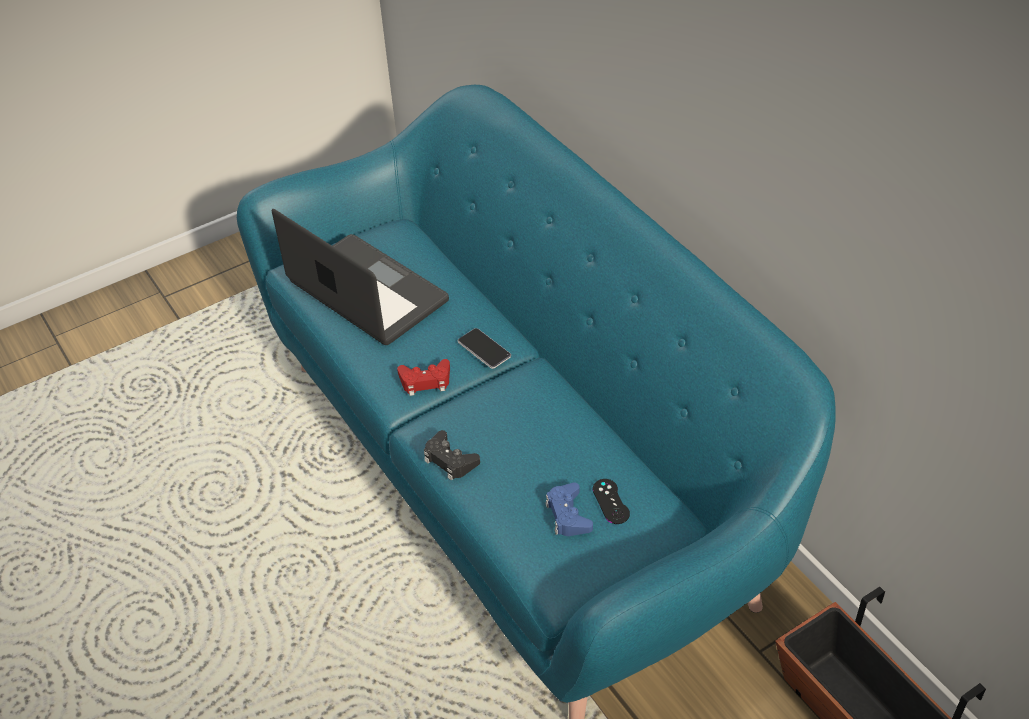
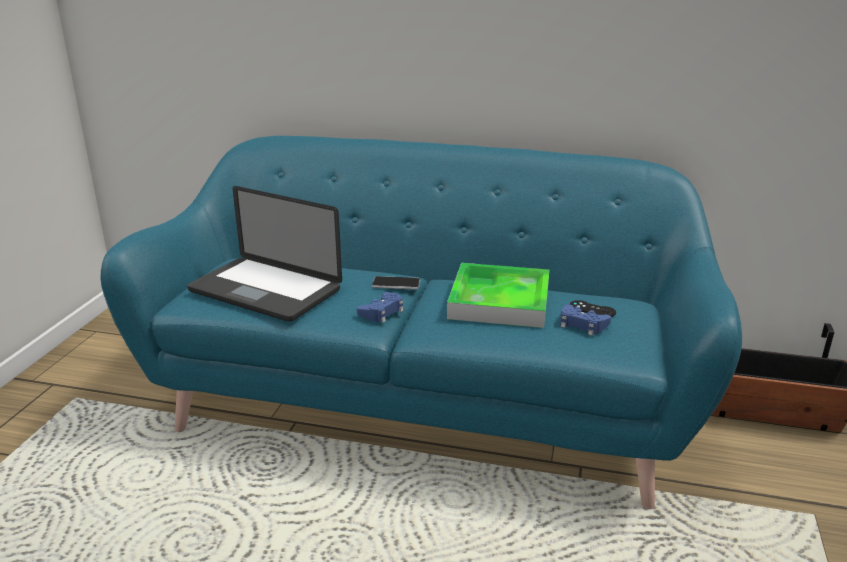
camera: 45 degrees left, 20 degrees down
laptop [272,209,449,345] -> laptop turned 150 degrees counterclockwise [187,186,342,322]
red game controller [397,359,450,396] -> blue game controller [357,292,404,323]
black game controller [424,430,480,480] -> none
none -> tray [447,263,549,328]

